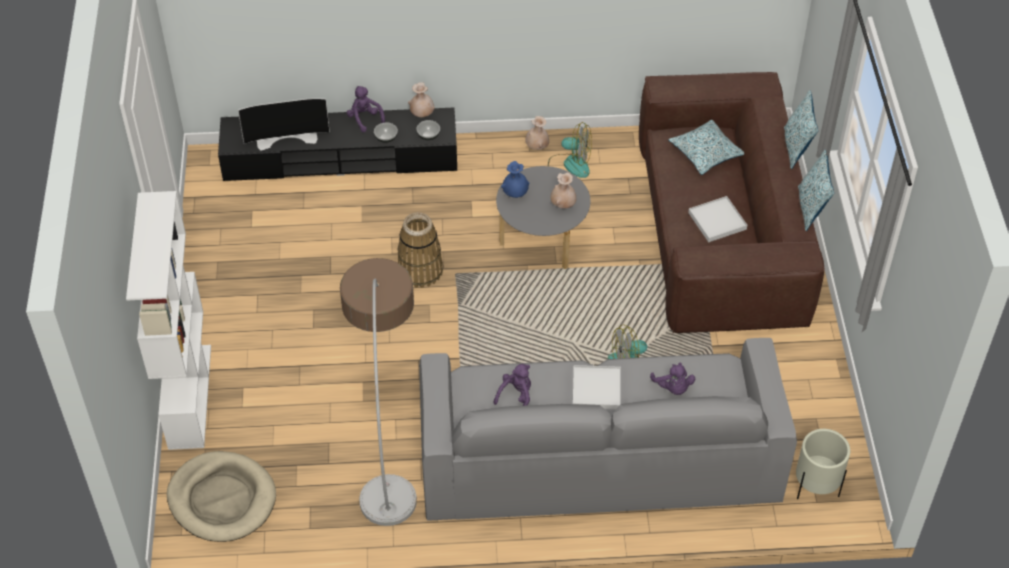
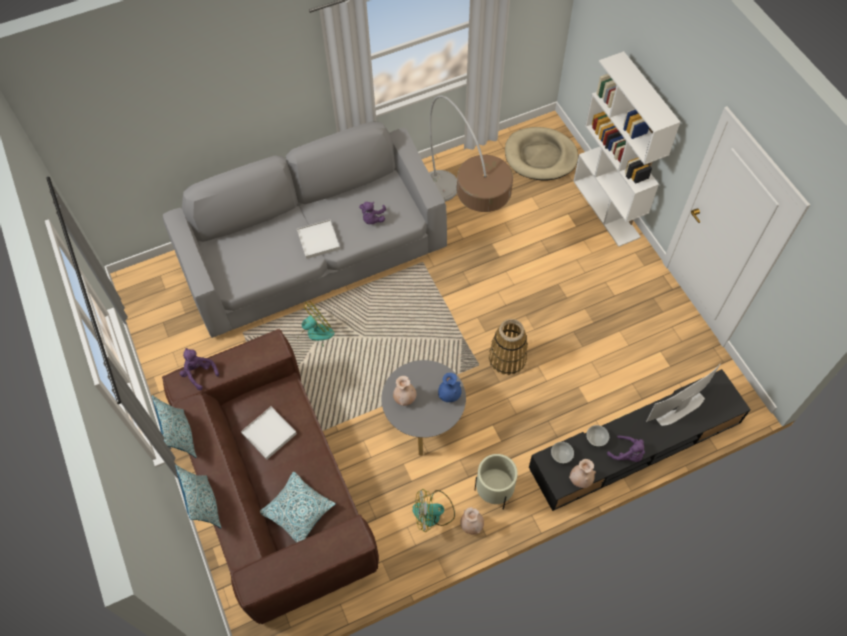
camera: 160 degrees right, 10 degrees up
purple plush toy [650,363,695,395] -> purple plush toy moved to [179,348,219,390]
beige planter [796,429,850,499] -> beige planter moved to [474,454,518,510]

